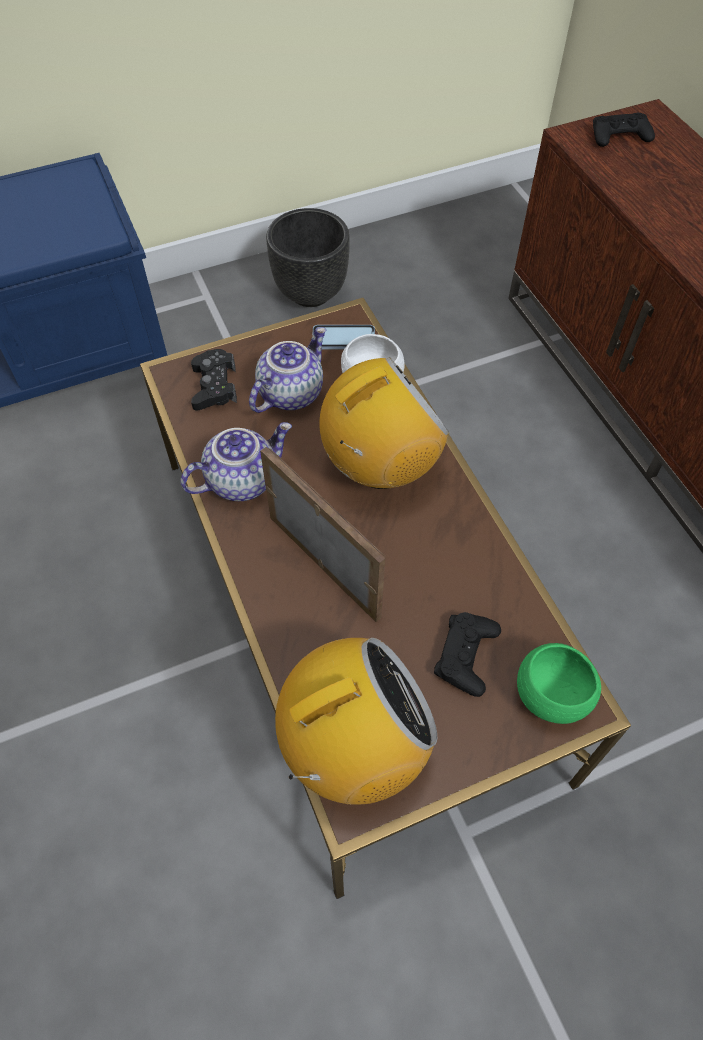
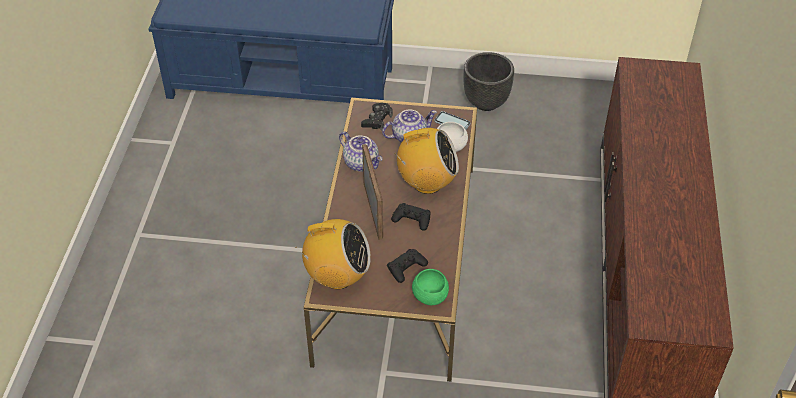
camera: 30 degrees right, 10 degrees down
teapot [181,422,292,501] -> teapot turned 45 degrees clockwise [339,132,383,172]
black game controller [593,113,655,147] -> black game controller moved to [391,203,430,231]

